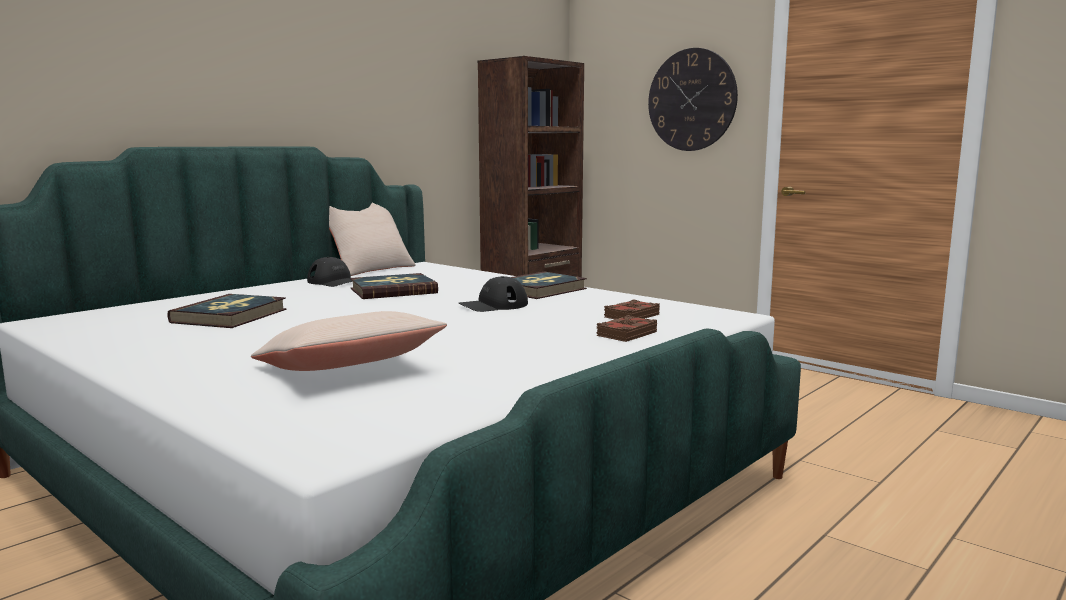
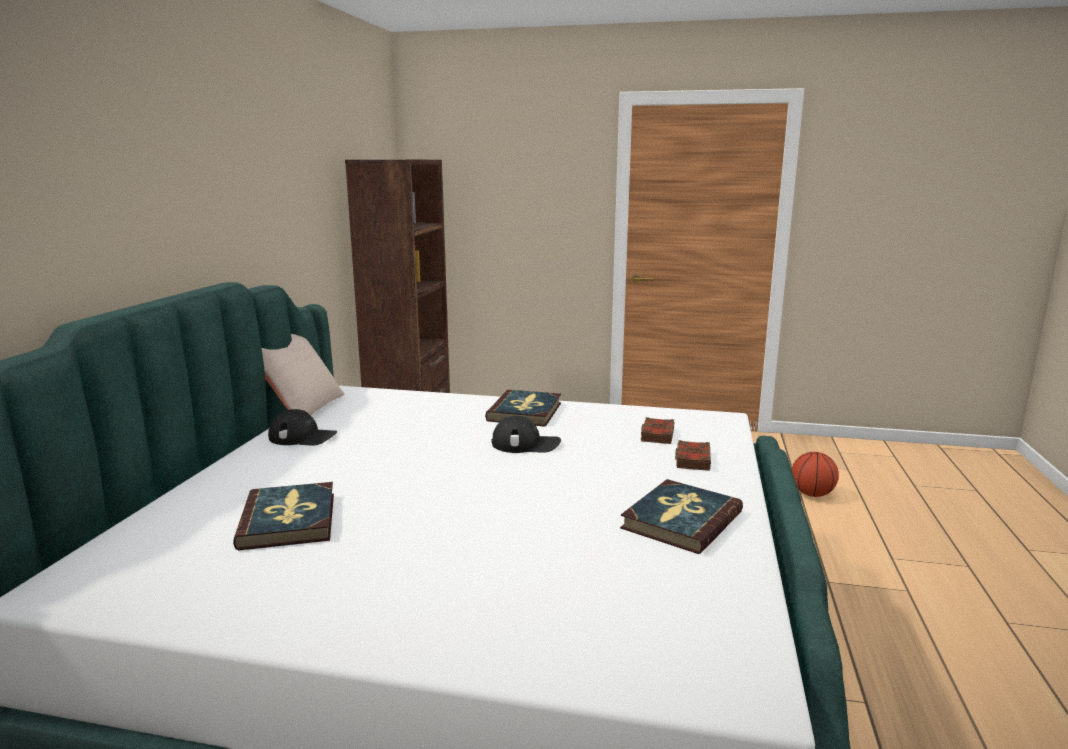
camera: 30 degrees left, 5 degrees up
beige pillow [251,311,447,371] -> none
book [350,273,438,299] -> book moved to [620,479,743,554]
black cap [459,276,528,312] -> black cap turned 120 degrees counterclockwise [491,416,561,453]
wall clock [648,48,738,151] -> none
none -> basketball [791,452,839,497]

